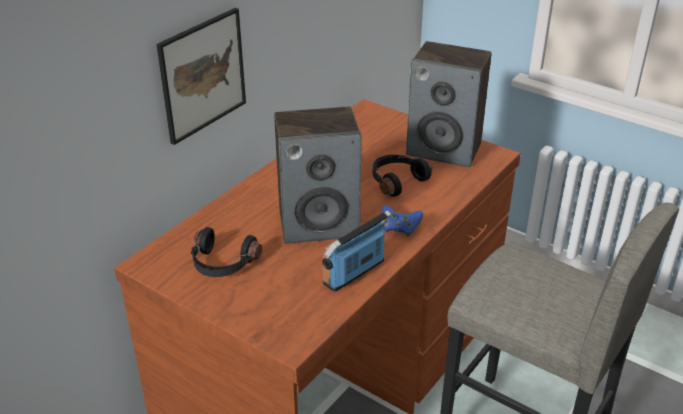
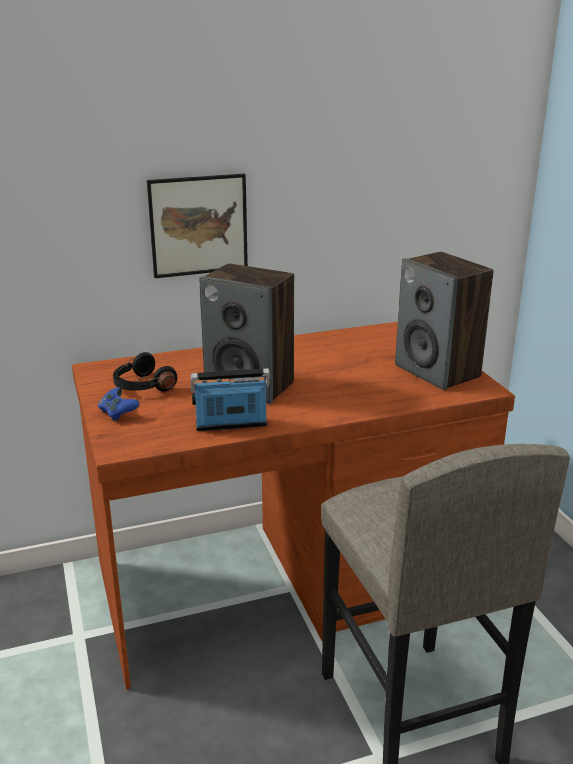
camera: 35 degrees right, 10 degrees down
black headphones [373,154,433,197] -> none
blue game controller [381,205,423,236] -> blue game controller moved to [98,387,140,421]

